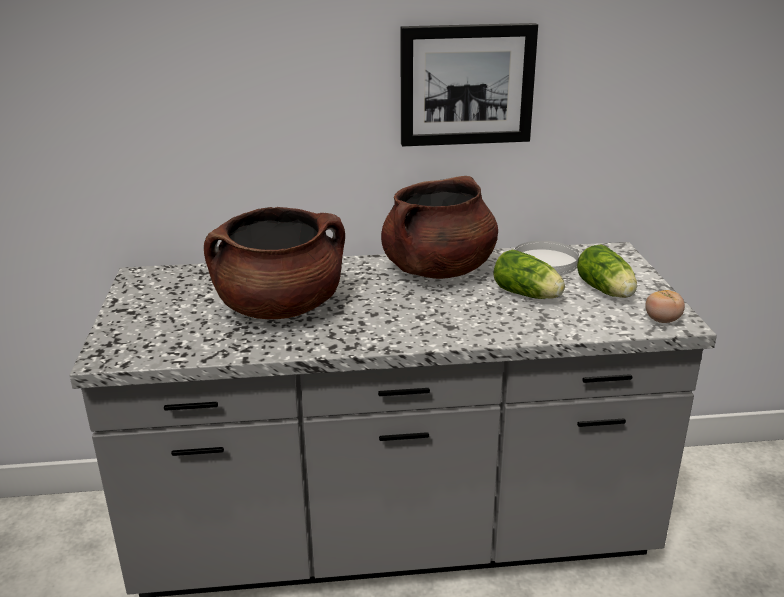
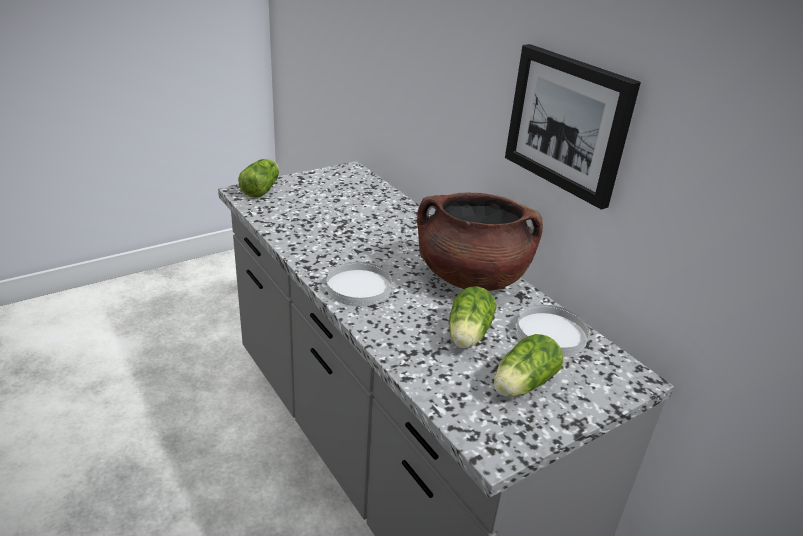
camera: 60 degrees right, 5 degrees up
brown cooking pot [204,207,345,319] -> none
tomato [645,290,685,323] -> none
none -> lettuce [238,159,279,198]
none -> white plate [326,262,392,306]

